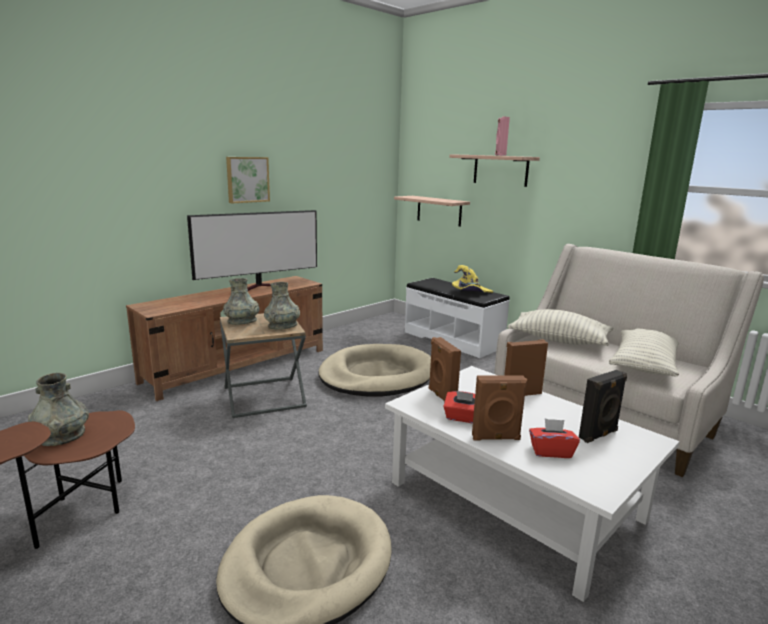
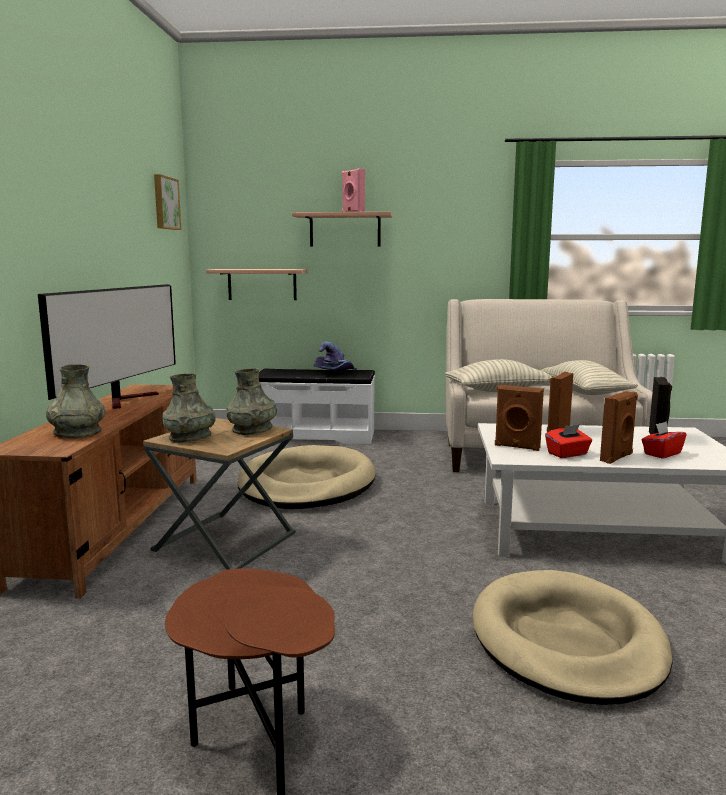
camera: 40 degrees left, 5 degrees down
grey vase [28,373,89,446] -> grey vase moved to [46,364,105,438]
picture [226,157,270,203] -> picture moved to [154,174,181,230]
yellow hat [452,265,493,293] -> purple hat [314,342,357,371]

